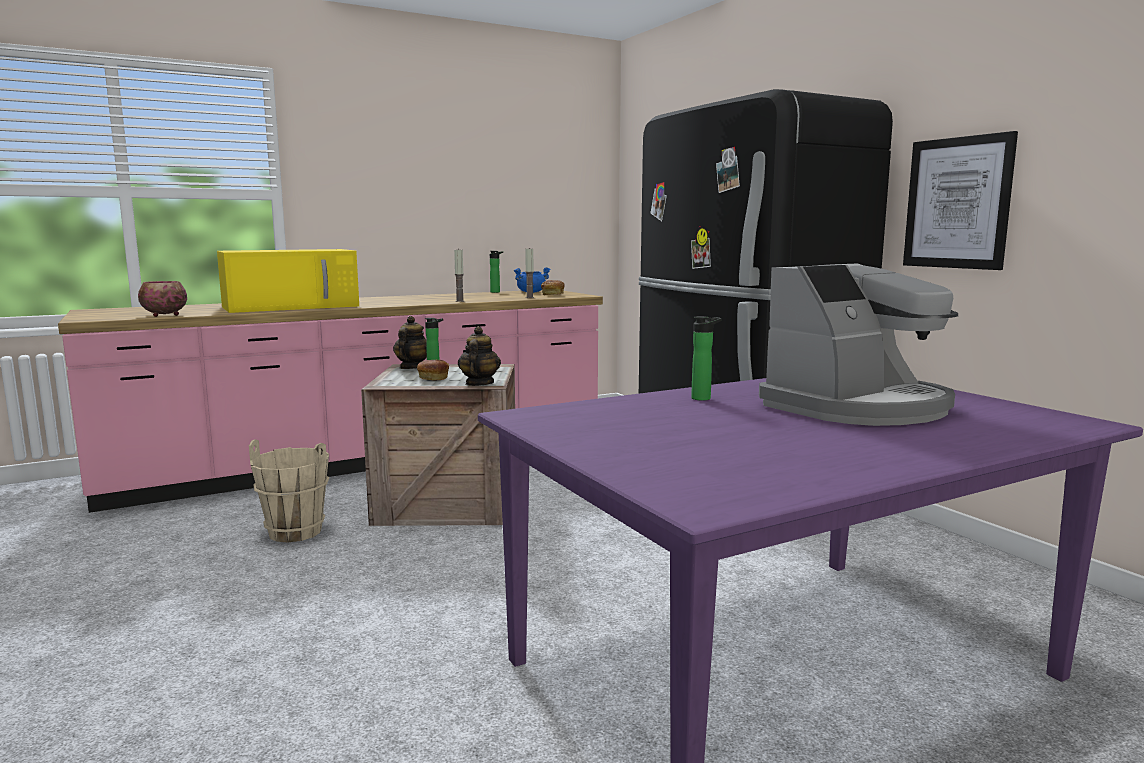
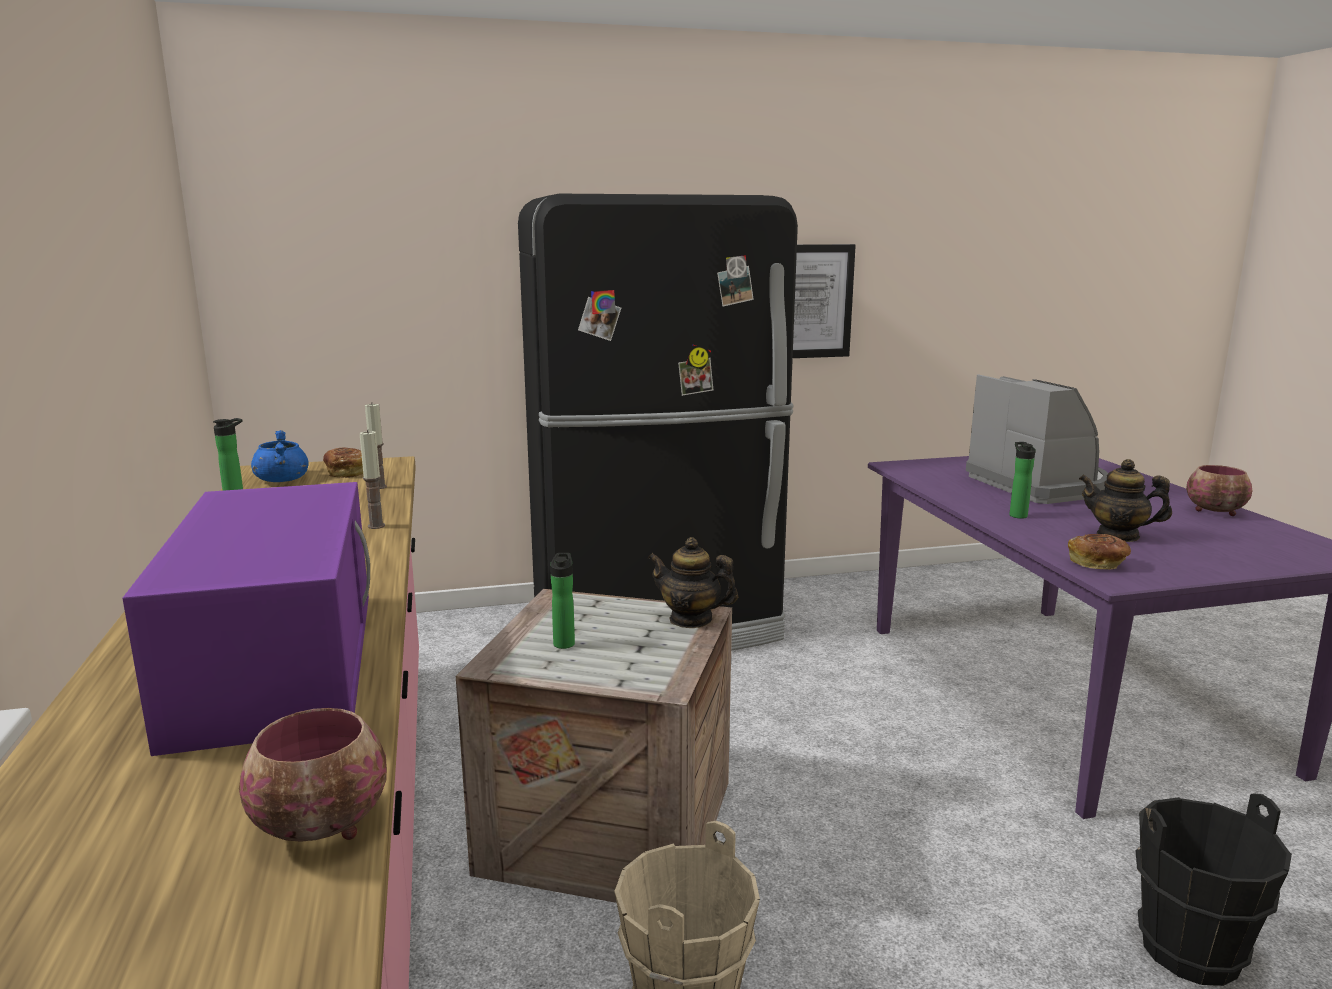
camera: 75 degrees left, 5 degrees up
yellow microwave [217,249,359,313] -> purple microwave [122,482,370,756]
teapot [393,316,427,369] -> teapot moved to [1079,459,1172,542]
bread [417,359,449,380] -> bread moved to [1068,534,1131,570]
none -> black bucket [1135,793,1292,986]
none -> bowl [1186,465,1252,516]

